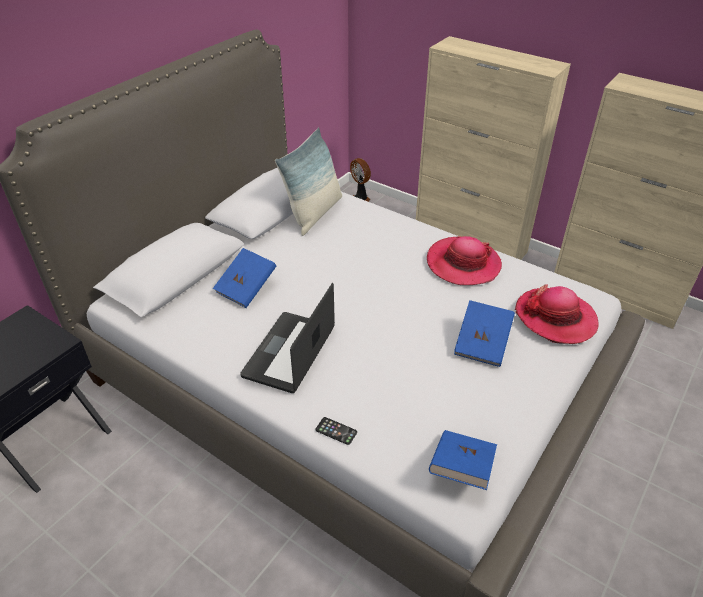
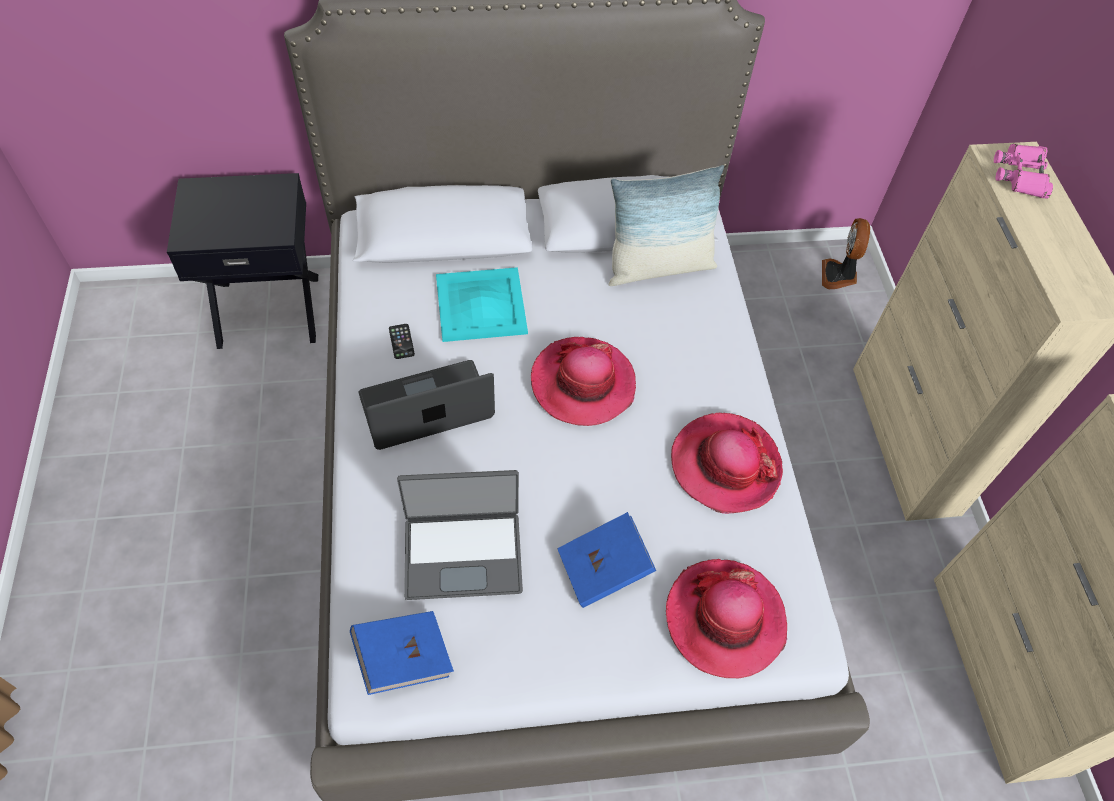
camera: 45 degrees right, 15 degrees up
blue book [213,248,276,308] -> turquoise tray [436,267,528,342]
phone [316,417,357,445] -> phone moved to [389,324,415,359]
none -> laptop [397,470,523,600]
none -> hat [531,337,636,426]
none -> pink binoculars [994,144,1053,199]

